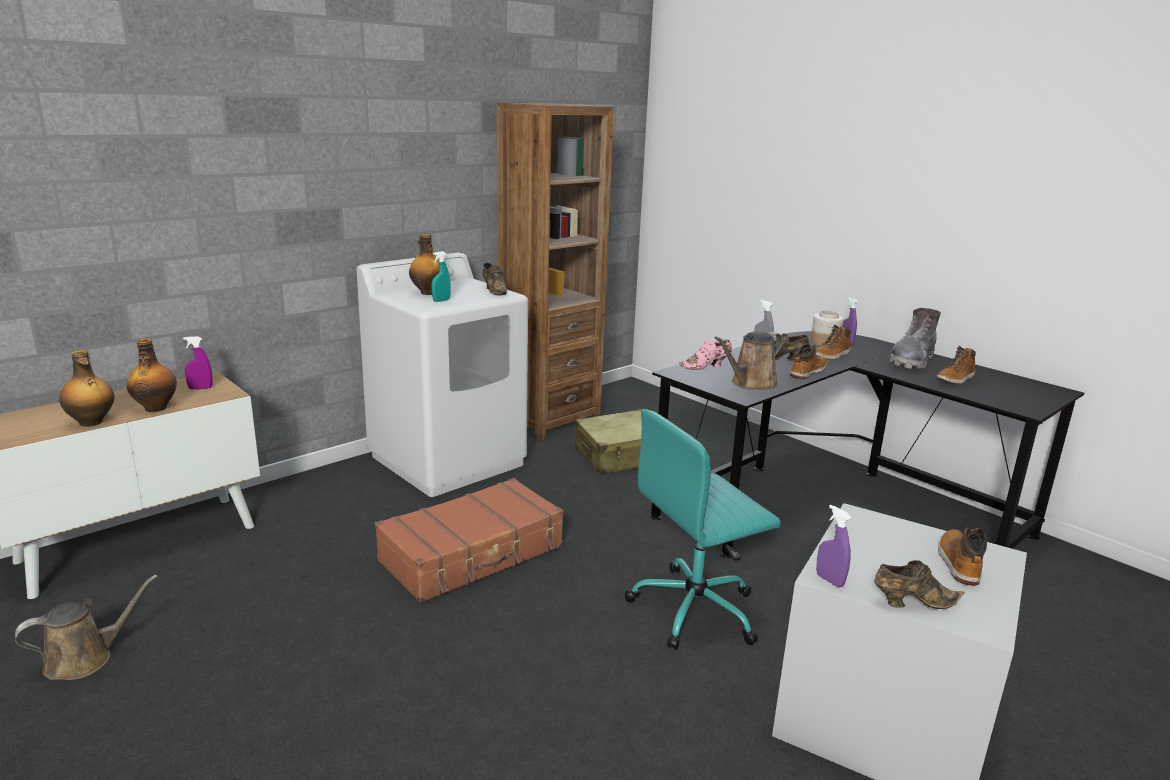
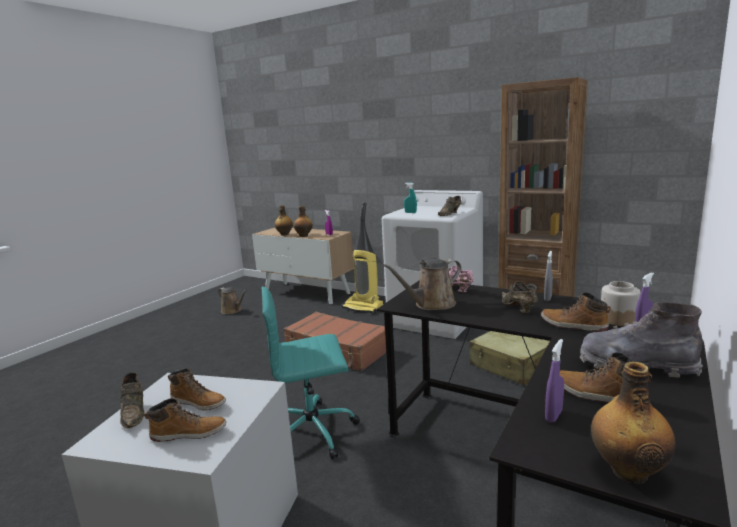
camera: 75 degrees right, 5 degrees down
bottle [409,234,439,295] -> bottle moved to [591,362,676,484]
turquoise office chair [625,409,781,650] -> turquoise office chair turned 60 degrees counterclockwise [261,286,360,460]
brown watering can [715,331,783,390] -> brown watering can turned 60 degrees counterclockwise [382,259,461,310]
boot [790,344,827,379] -> boot moved to [168,368,226,411]
purple spray bottle [816,505,851,588] -> purple spray bottle moved to [545,339,564,423]
none -> vacuum cleaner [342,202,384,314]

